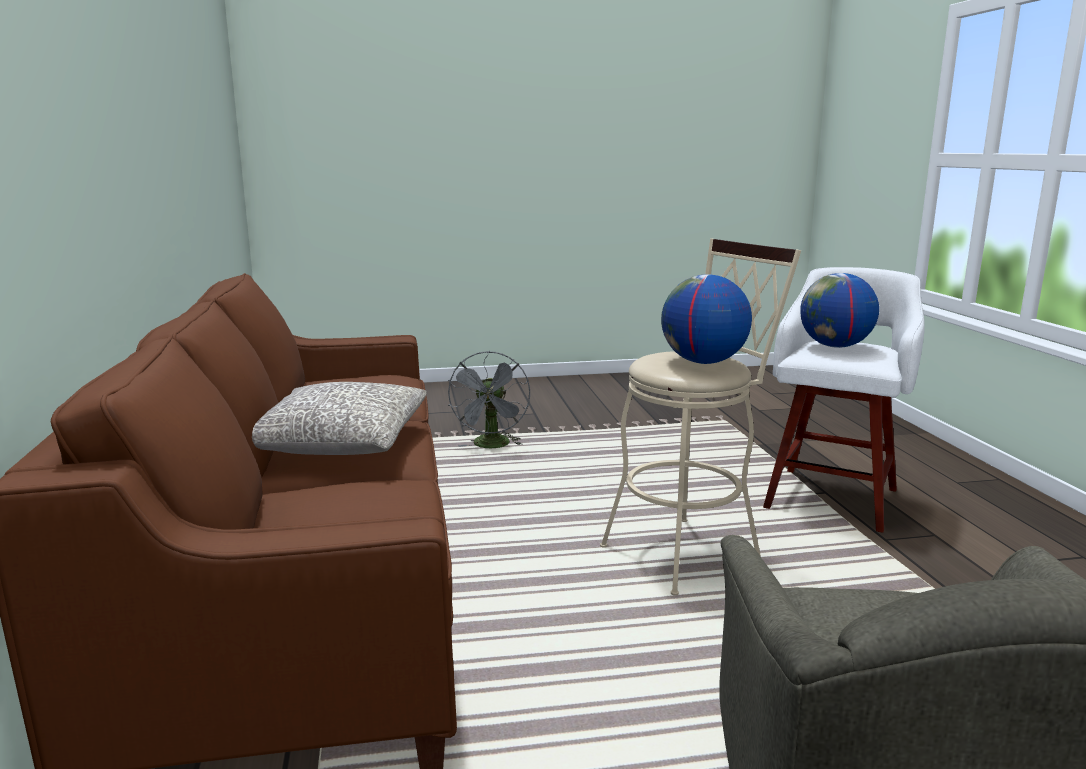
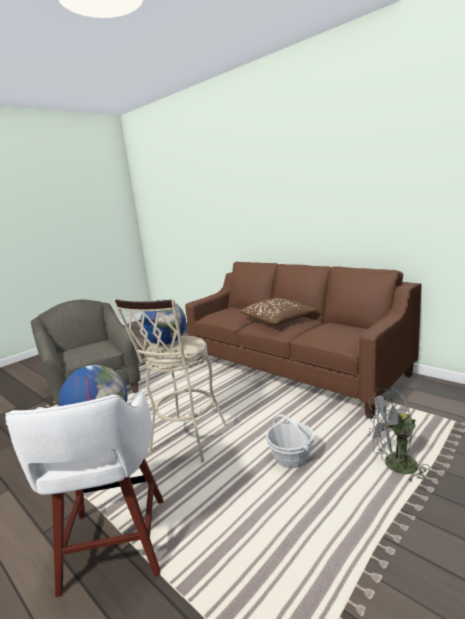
camera: 145 degrees right, 0 degrees up
grey pillow [252,382,427,455] -> brown pillow [240,298,318,325]
grey fan [448,351,530,448] -> grey fan turned 60 degrees counterclockwise [366,388,430,482]
none -> basket [266,414,314,468]

